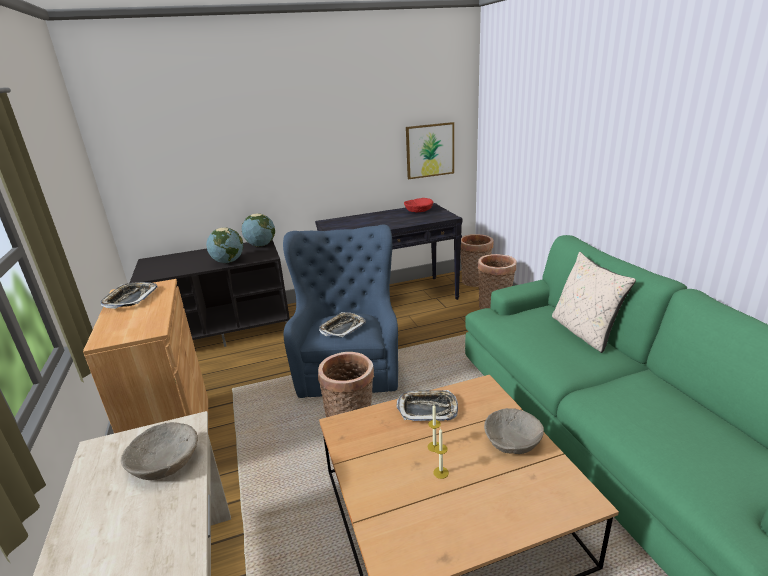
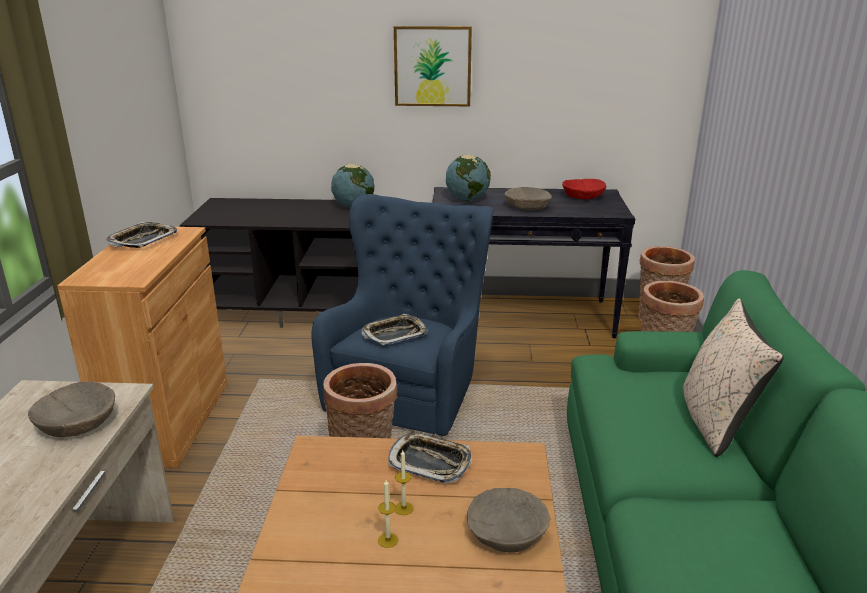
camera: 20 degrees right, 0 degrees up
globe [206,228,243,263] -> globe moved to [446,155,491,201]
picture [406,122,454,179] -> picture moved to [394,26,472,106]
none -> beige bowl [505,187,552,210]

